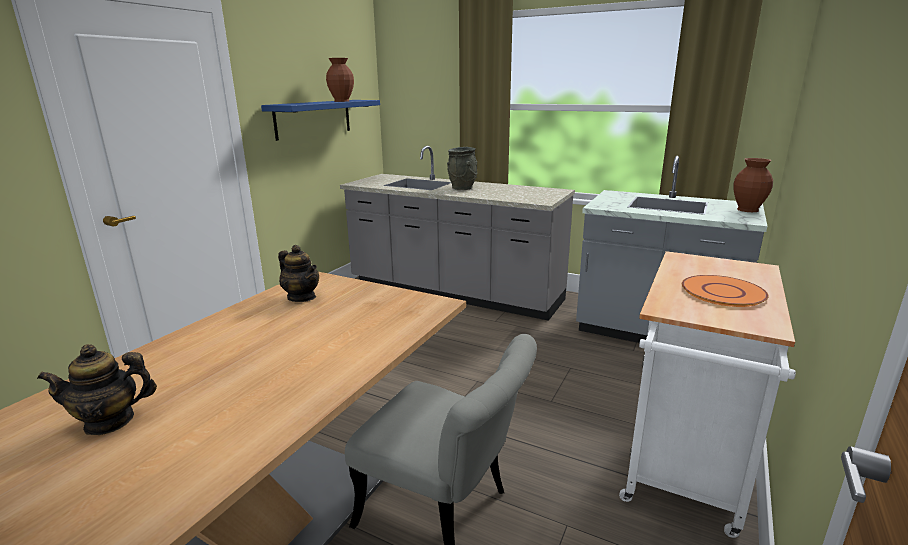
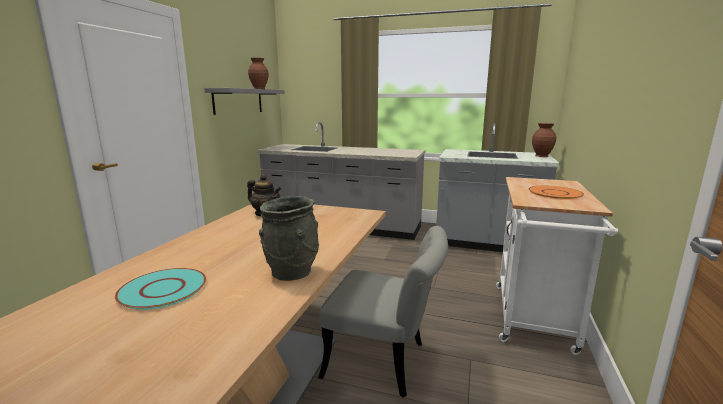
camera: 10 degrees left, 5 degrees down
teapot [37,344,157,435] -> turquoise plate [115,268,206,310]
blue shelf [261,100,380,141] -> grey shelf [204,88,285,115]
grey vase [447,147,477,190] -> grey vase moved to [259,196,319,281]

